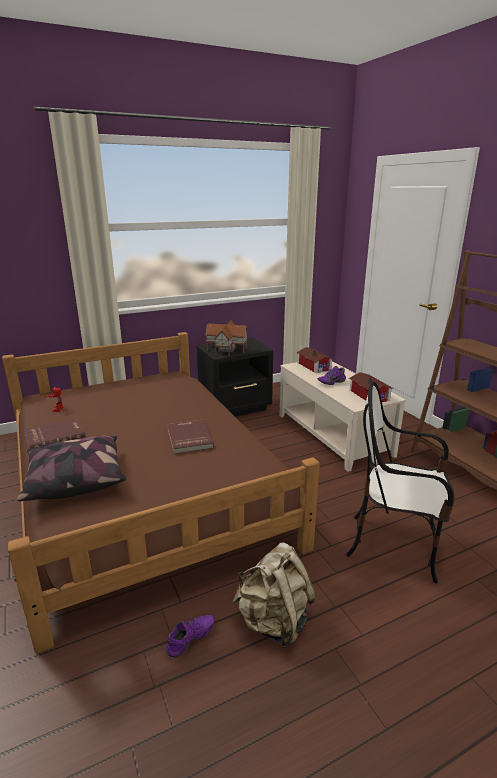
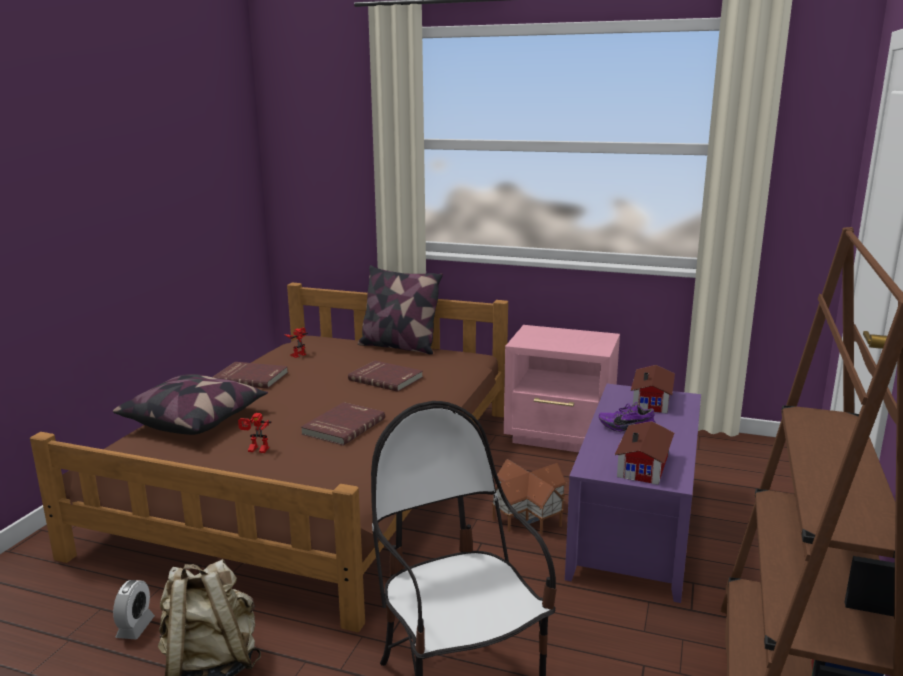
camera: 45 degrees right, 5 degrees down
purple shoe [165,615,214,657] -> alarm clock [113,580,155,639]
black nightstand [197,338,273,417] -> pink nightstand [504,325,620,452]
toy house [205,320,248,356] -> toy house moved to [492,459,567,535]
beige coffee table [280,361,406,472] -> purple coffee table [565,384,701,603]
none -> toy robot [238,413,271,453]
none -> red book [348,361,423,392]
none -> pillow [358,265,443,355]

